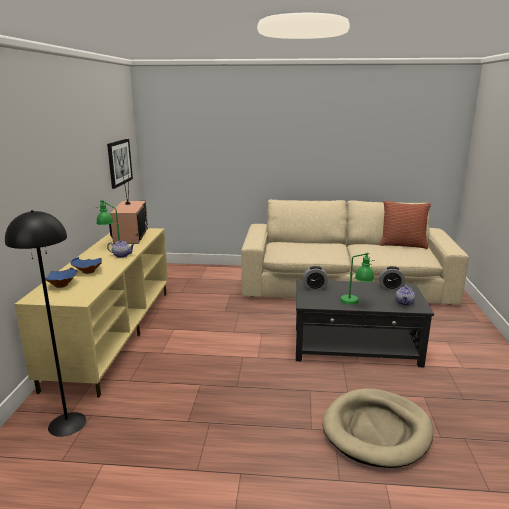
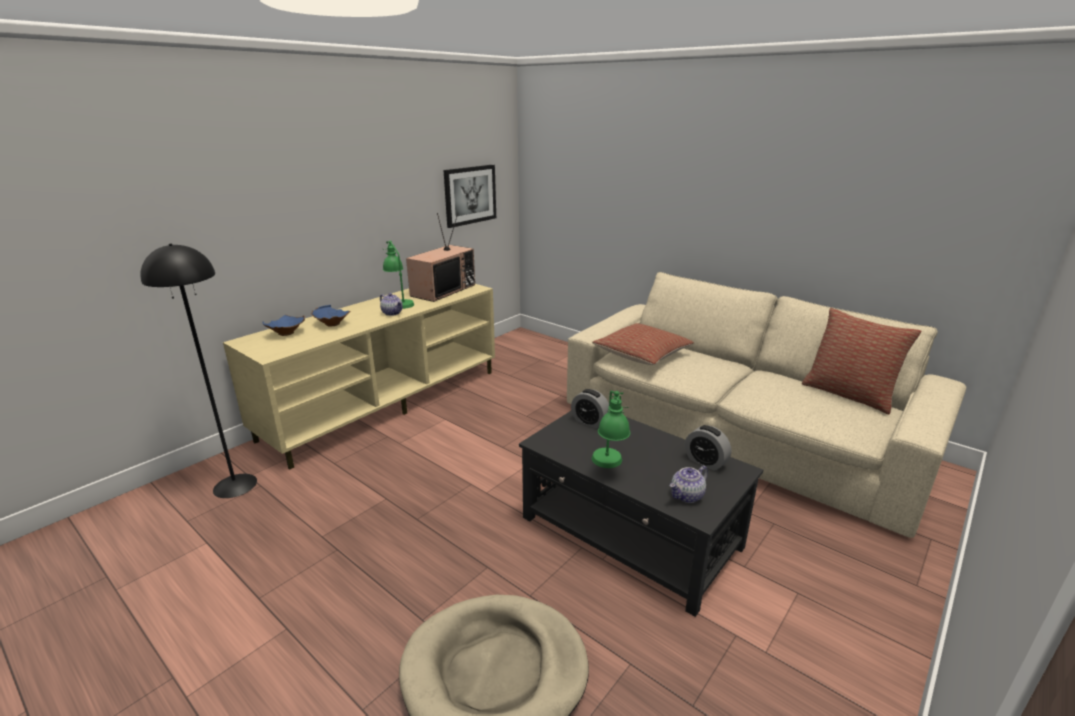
camera: 35 degrees right, 5 degrees up
none -> pillow [592,323,694,365]

